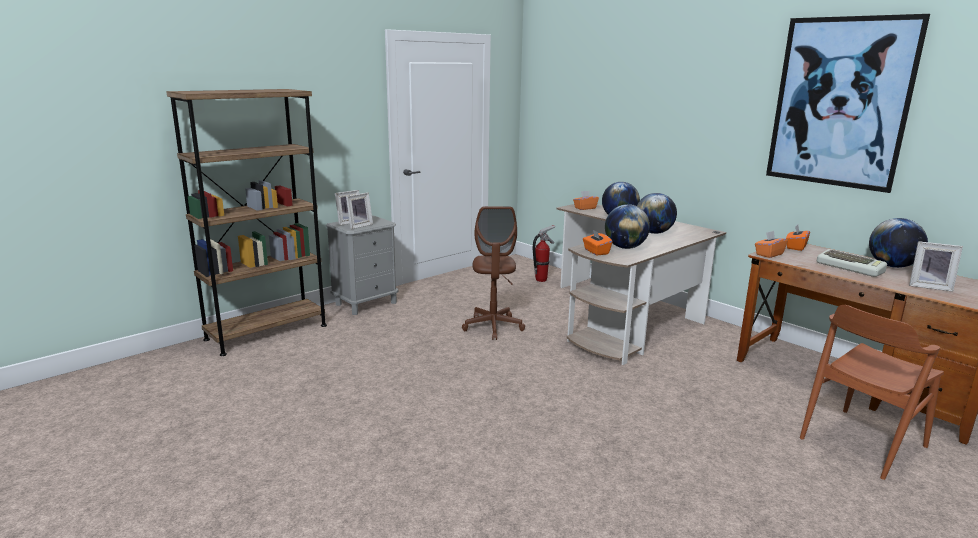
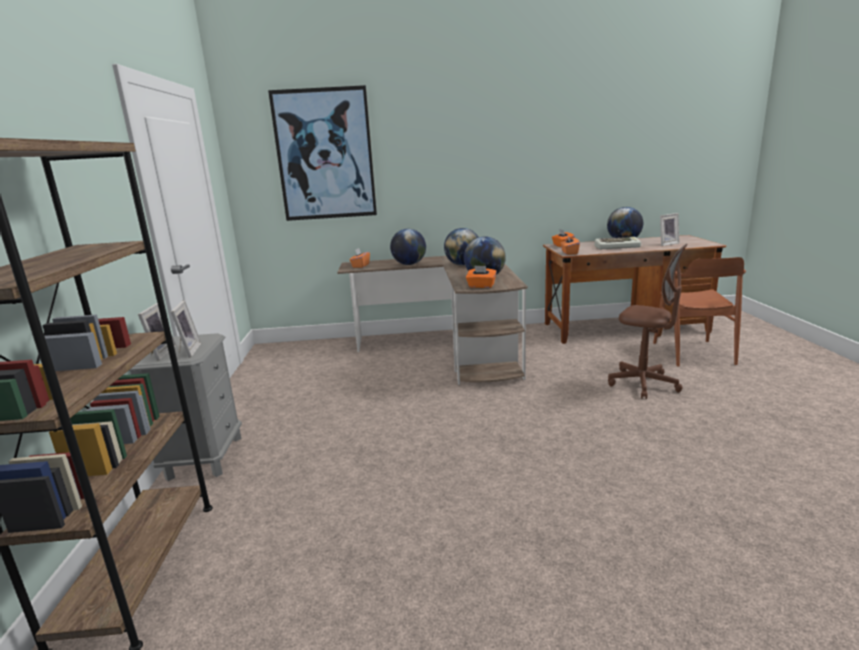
camera: 50 degrees left, 0 degrees up
brown office chair [462,206,525,340] -> brown office chair moved to [608,244,687,399]
fire extinguisher [533,225,556,282] -> none
picture [766,14,930,193] -> picture moved to [268,85,377,221]

